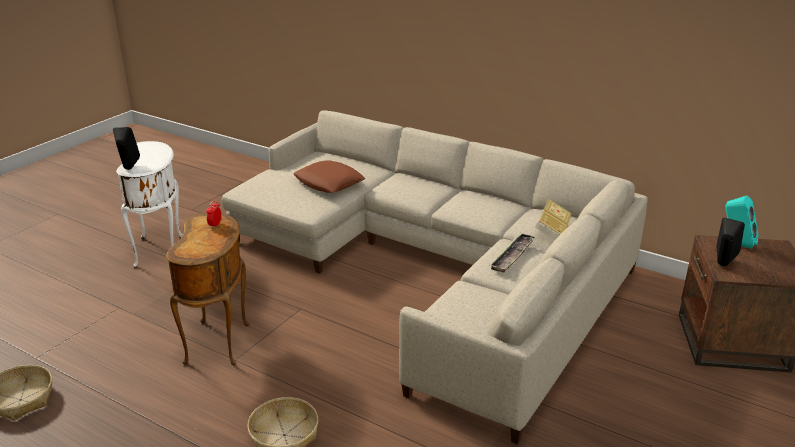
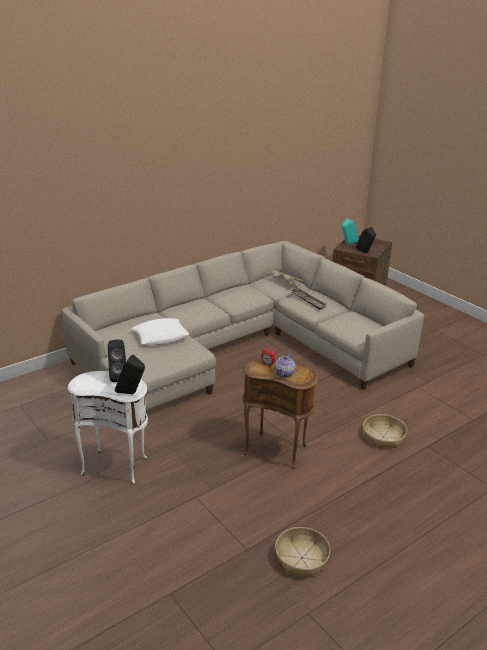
camera: 70 degrees left, 0 degrees up
brown pillow [293,160,365,193] -> white pillow [132,318,189,345]
none -> black speaker [108,339,126,382]
none -> teapot [274,353,295,378]

